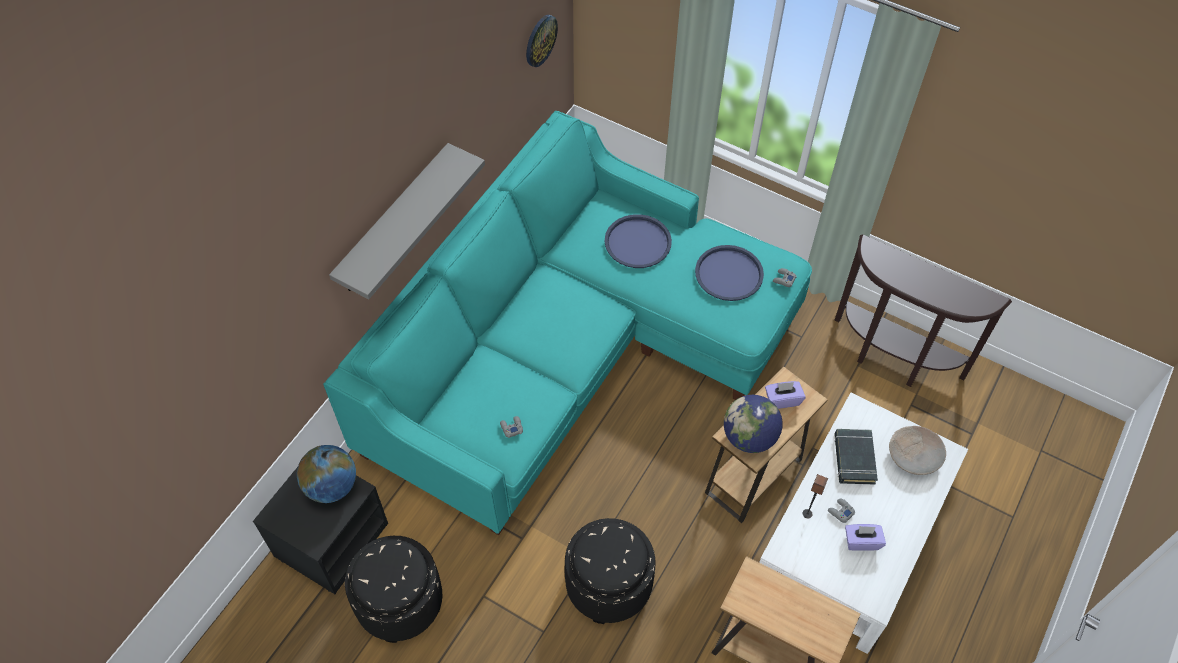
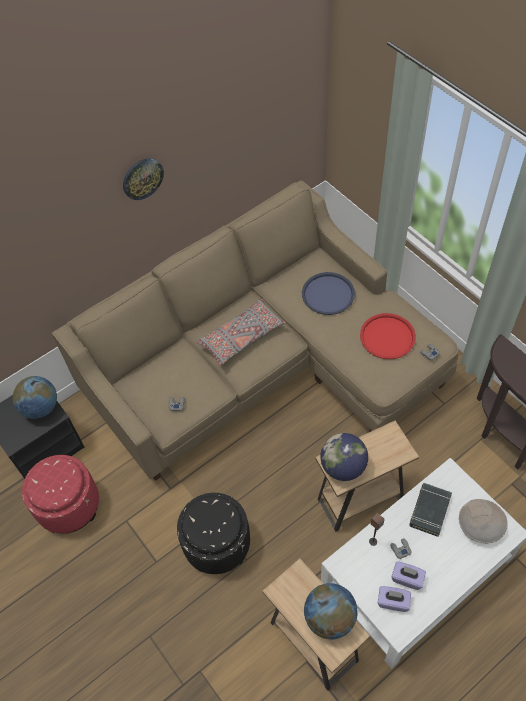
camera: 25 degrees right, 0 degrees up
turquoise sofa [323,111,812,535] -> beige sofa [52,180,459,481]
grey shelf [329,143,485,300] -> none
black ottoman [345,536,442,643] -> red ottoman [22,455,99,534]
wall clock [526,15,558,67] -> wall clock moved to [123,158,164,200]
blue tray [695,245,764,301] -> red tray [360,313,416,359]
purple tissue box [765,381,806,409] -> purple tissue box moved to [378,586,411,612]
none -> grey pillow [197,298,286,366]
none -> globe [304,583,358,639]

